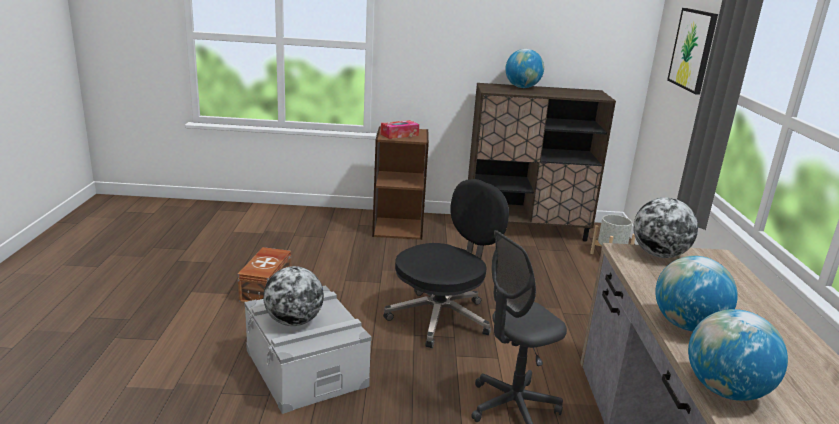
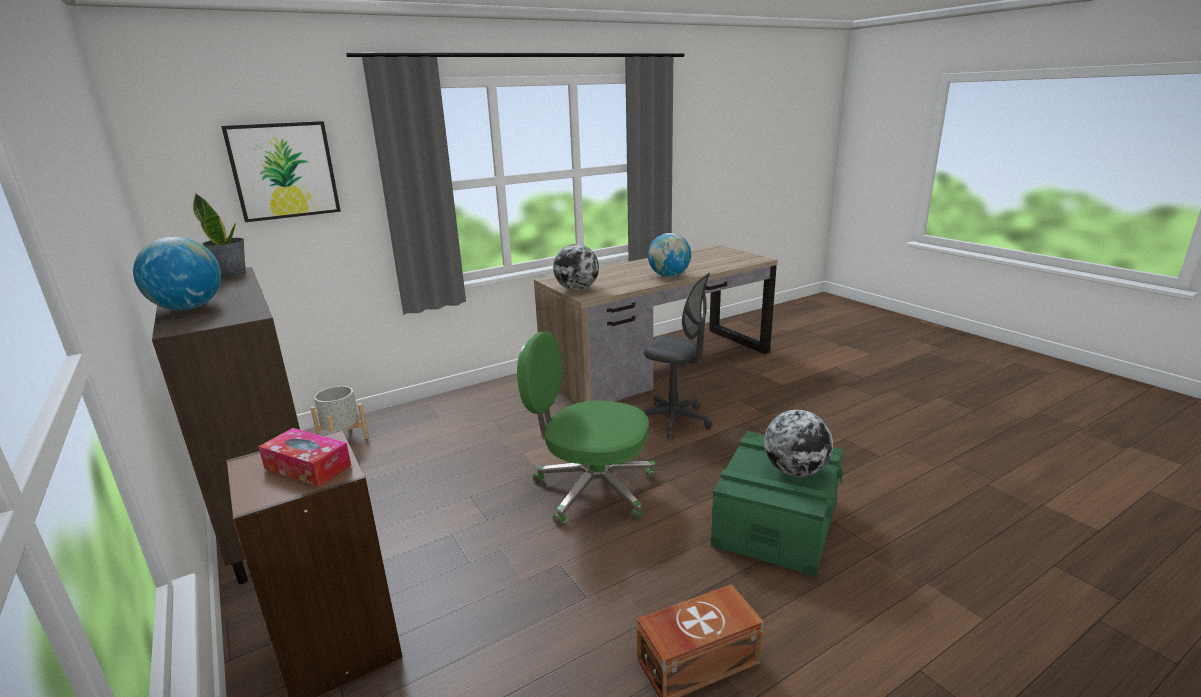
camera: 120 degrees left, 0 degrees up
grey storage box [244,285,372,414] -> green storage box [711,431,843,577]
black office chair [383,179,509,348] -> green office chair [517,332,656,525]
globe [688,309,788,401] -> none
none -> potted plant [193,193,246,277]

